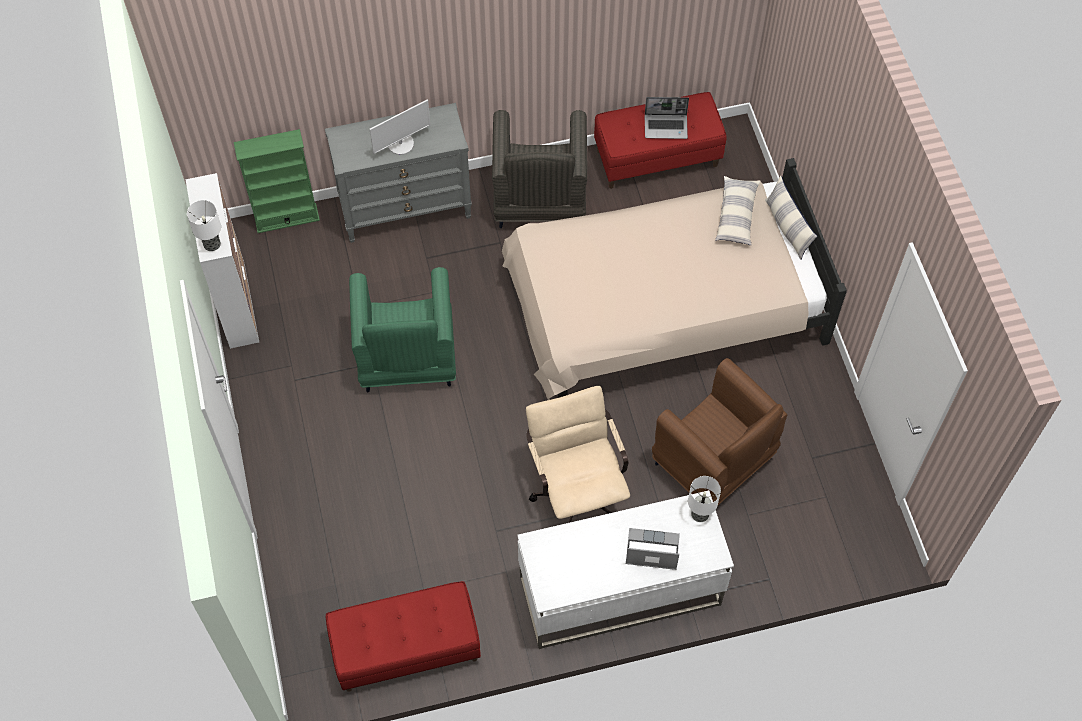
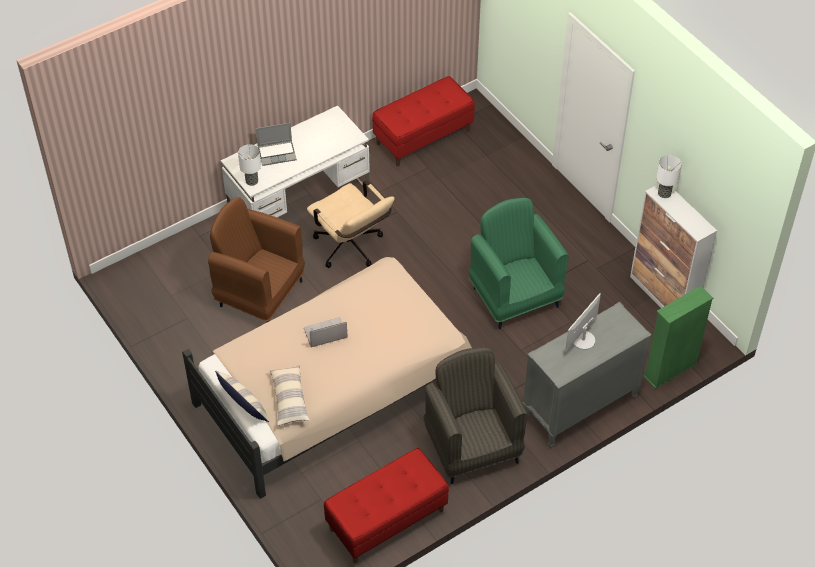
camera: 160 degrees right, 10 degrees down
laptop [645,97,689,139] -> laptop moved to [304,318,348,347]

